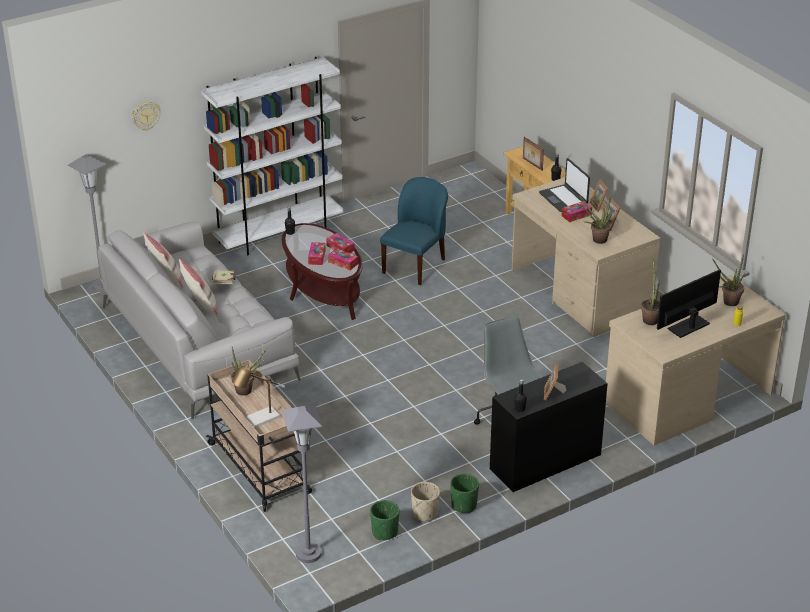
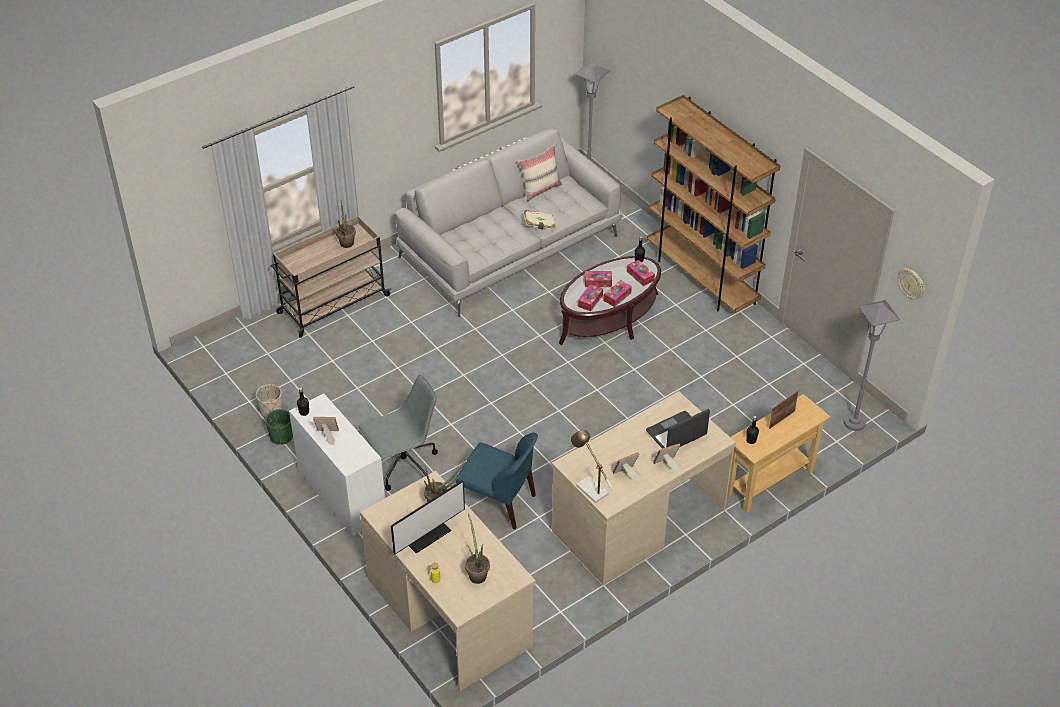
camera: 85 degrees right, 10 degrees up
wall clock [132,102,161,130] -> wall clock moved to [898,268,925,300]
beige pillow [179,259,218,317] -> none
white bookcase [201,57,343,256] -> brown bookcase [647,95,780,313]
table lamp [232,364,285,428] -> table lamp moved to [571,430,612,503]
grey floor lamp [282,405,322,563] -> grey floor lamp moved to [843,300,900,431]
green planter [370,500,399,540] -> none
blue chair [380,177,448,285] -> blue chair moved to [456,433,538,529]
black desk [490,362,608,492] -> white desk [289,393,385,536]
tissue box [561,201,592,222] -> tissue box moved to [627,260,655,286]
potted plant [578,193,612,244] -> none
monitor [657,269,721,338] -> monitor turned 90 degrees clockwise [391,480,465,555]

